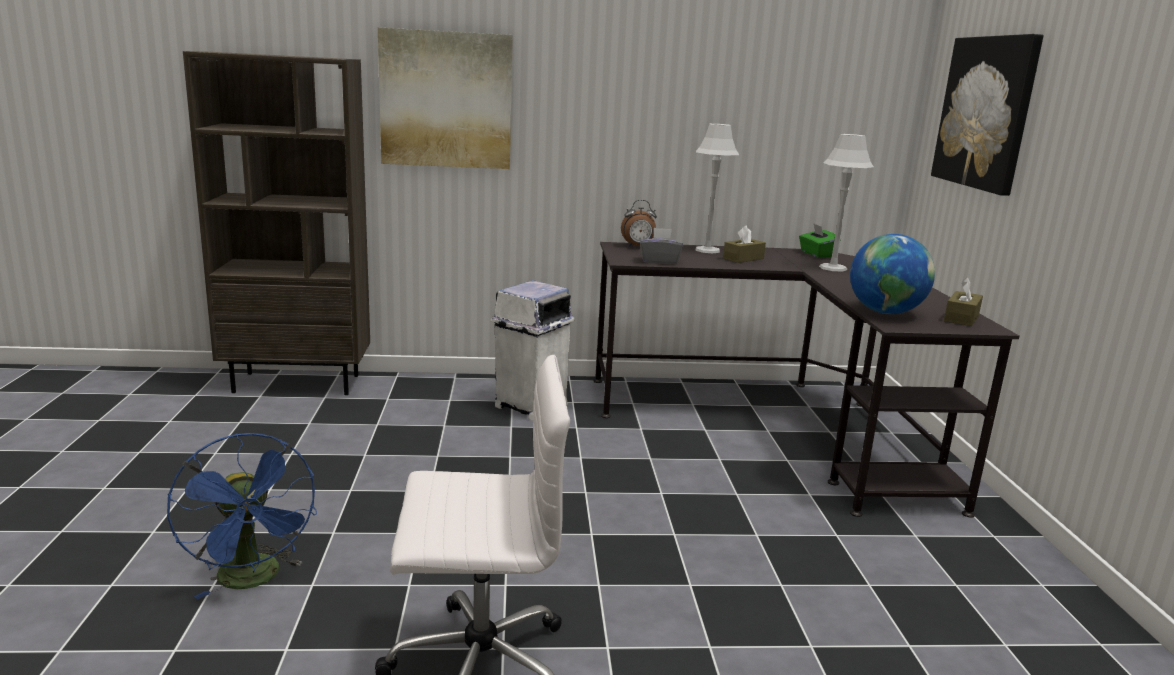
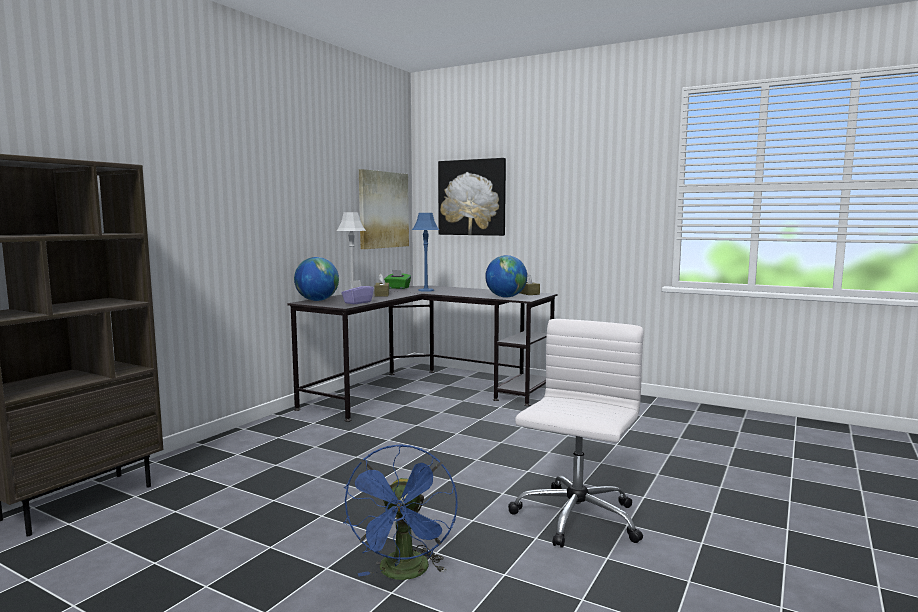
camera: 55 degrees left, 10 degrees down
blue fan [167,433,317,600] -> blue fan turned 90 degrees clockwise [343,444,458,580]
picture [378,27,513,169] -> picture moved to [359,169,409,249]
white trash can [491,280,575,421] -> none
alarm clock [621,200,657,247] -> globe [294,257,339,301]
grey tissue box [640,228,683,264] -> purple tissue box [341,280,374,304]
grey table lamp [819,134,874,272] -> blue table lamp [412,213,439,292]

